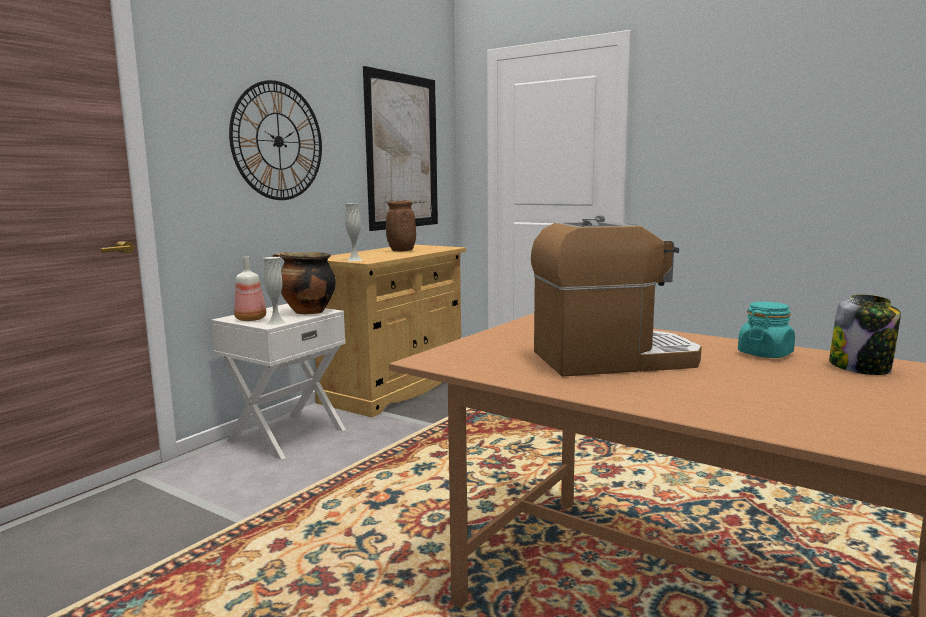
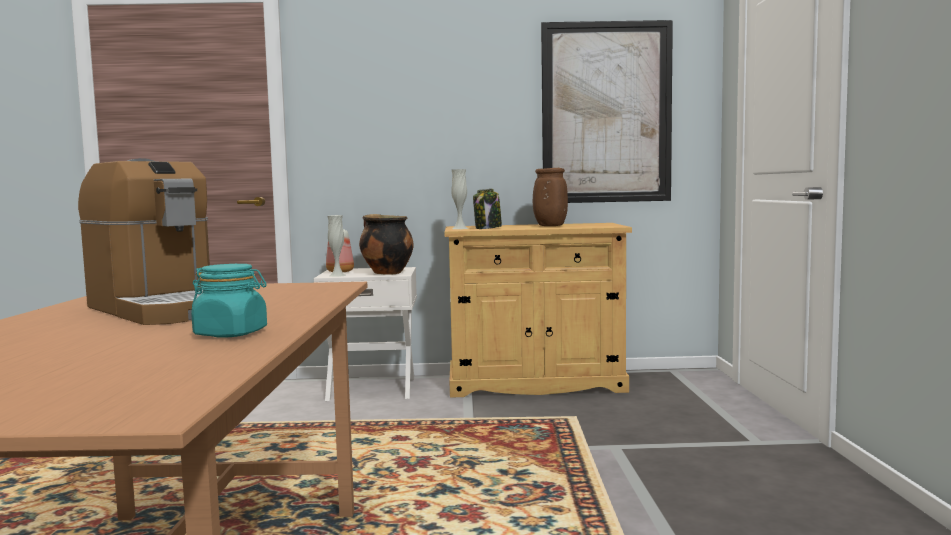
camera: 55 degrees right, 5 degrees down
wall clock [229,80,322,200] -> none
jar [829,294,901,375] -> jar moved to [473,189,502,229]

